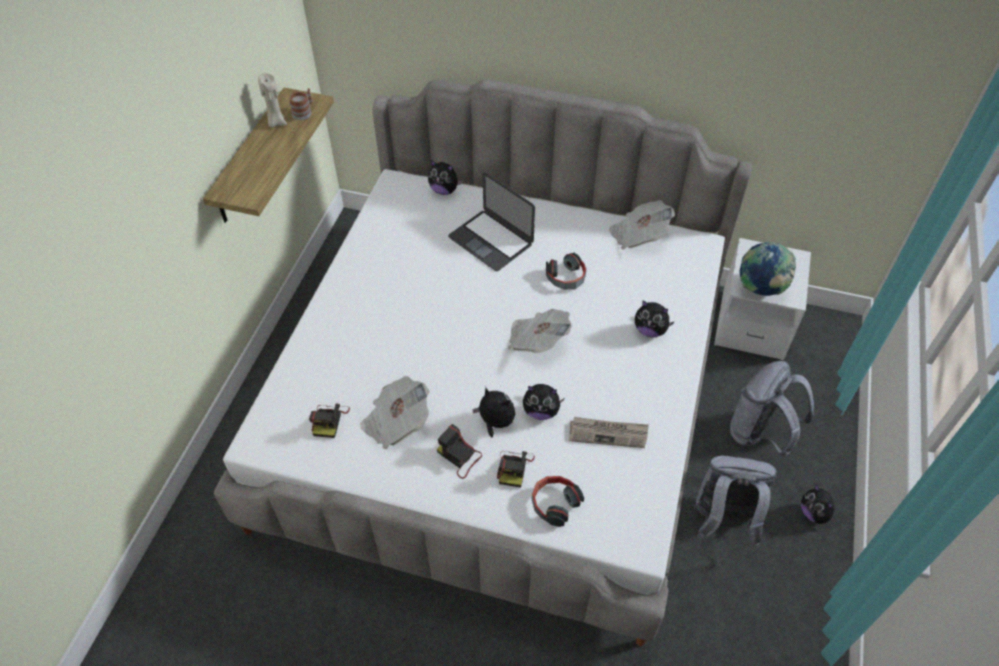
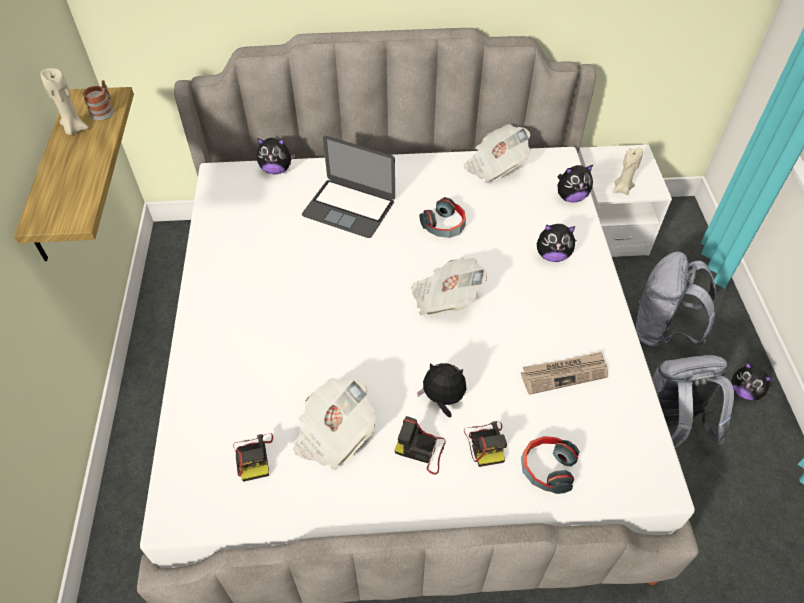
camera: 20 degrees left, 0 degrees up
plush toy [523,384,564,420] -> plush toy moved to [557,165,593,202]
globe [739,242,796,296] -> beige candle [613,148,643,195]

